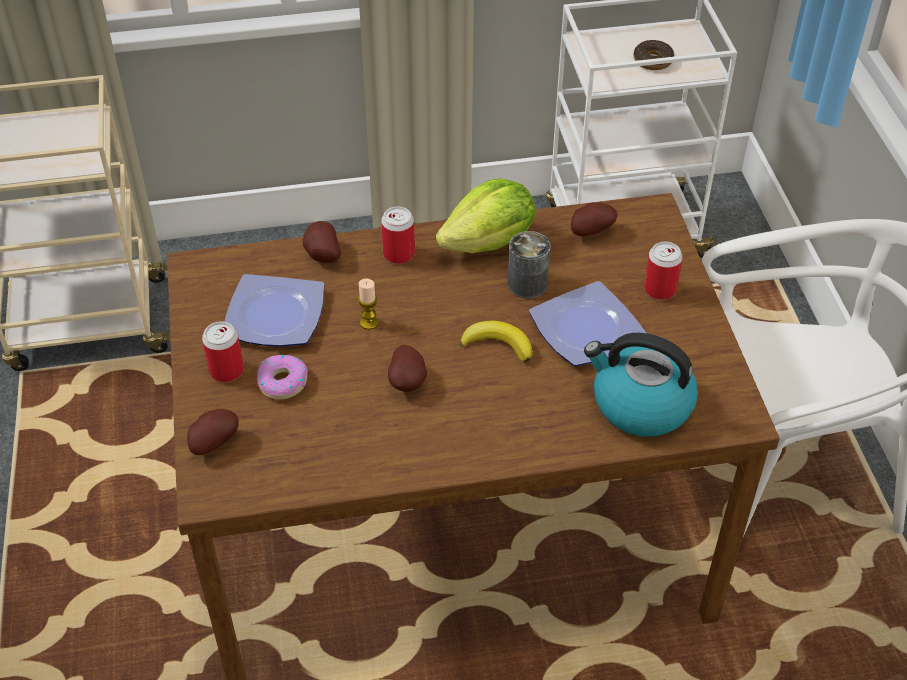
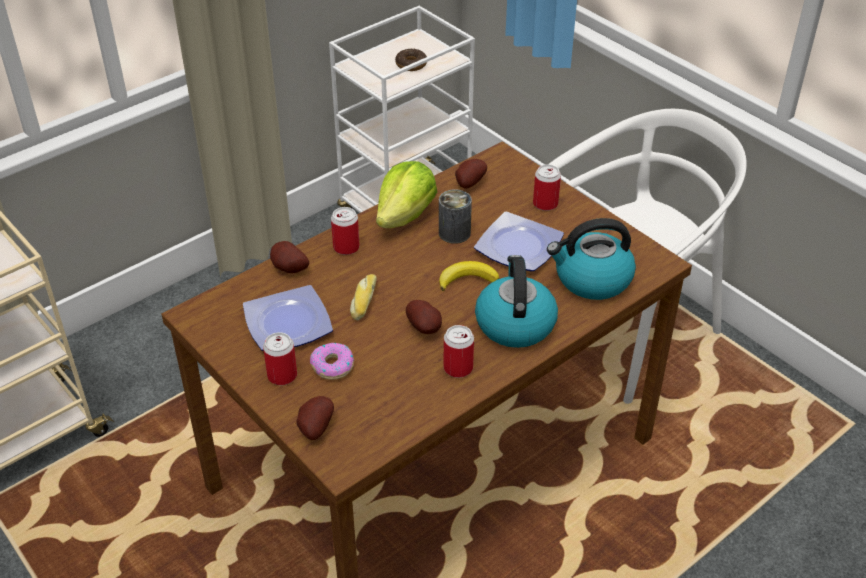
camera: 30 degrees left, 5 degrees down
candle [358,278,379,330] -> bread [350,274,377,320]
none -> can [444,325,474,378]
none -> kettle [475,255,558,348]

